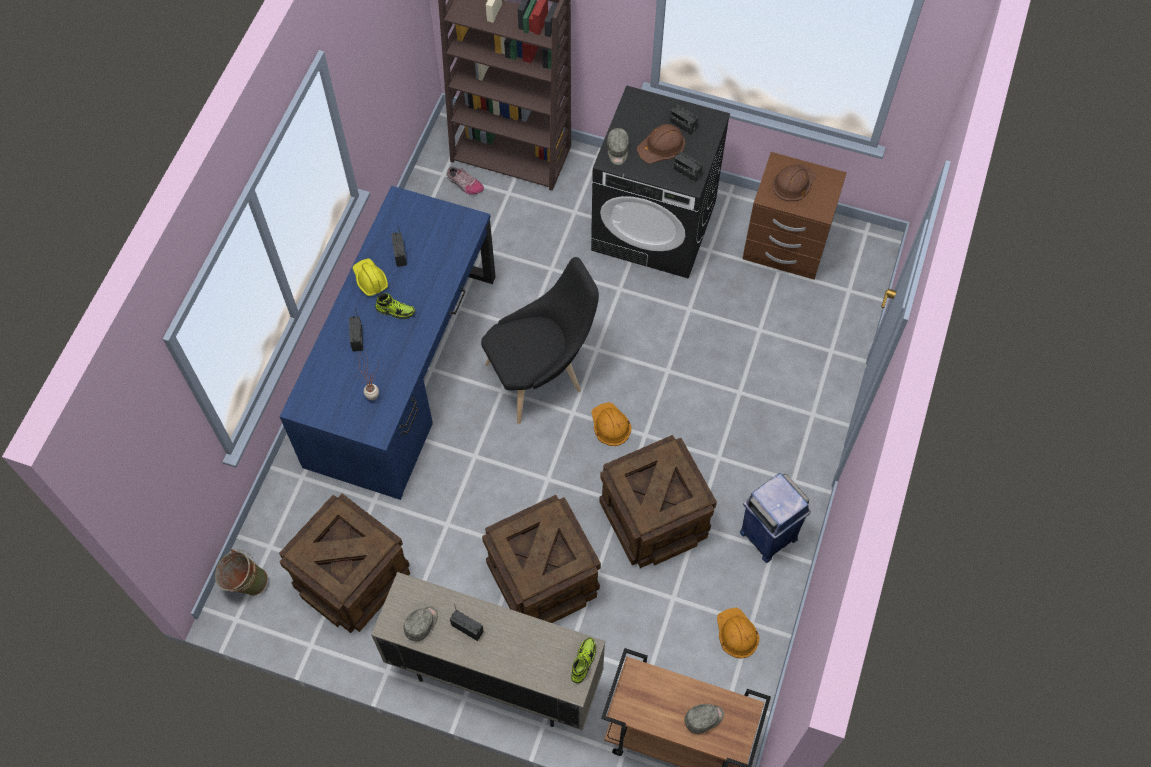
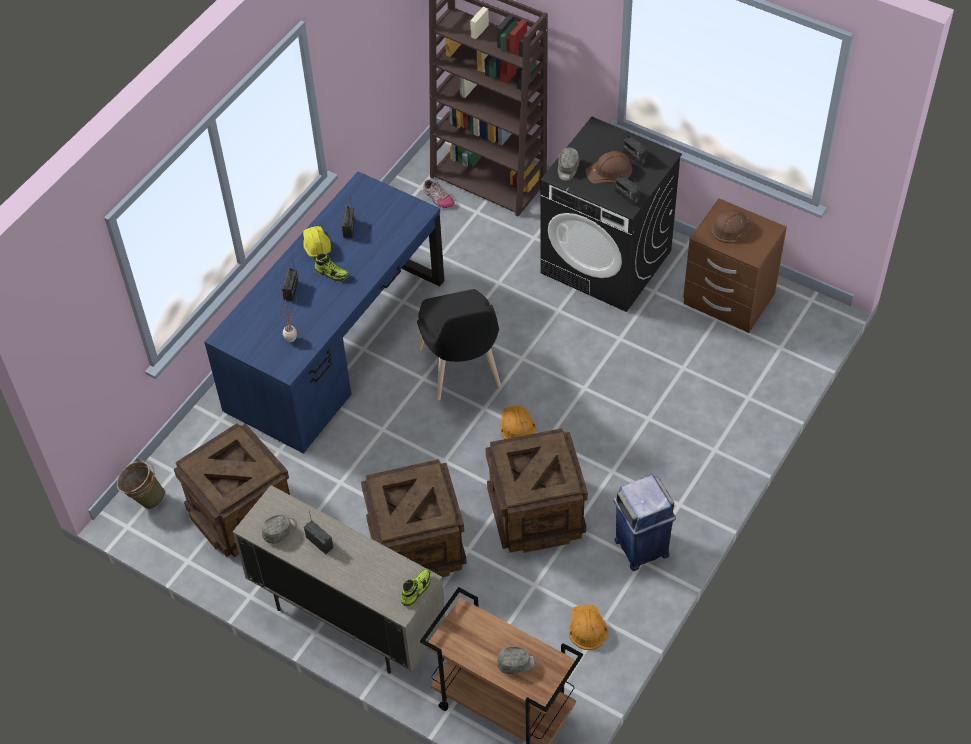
camera: 15 degrees right, 10 degrees down
black chair [481,257,599,424] -> black chair turned 90 degrees clockwise [417,289,501,400]

